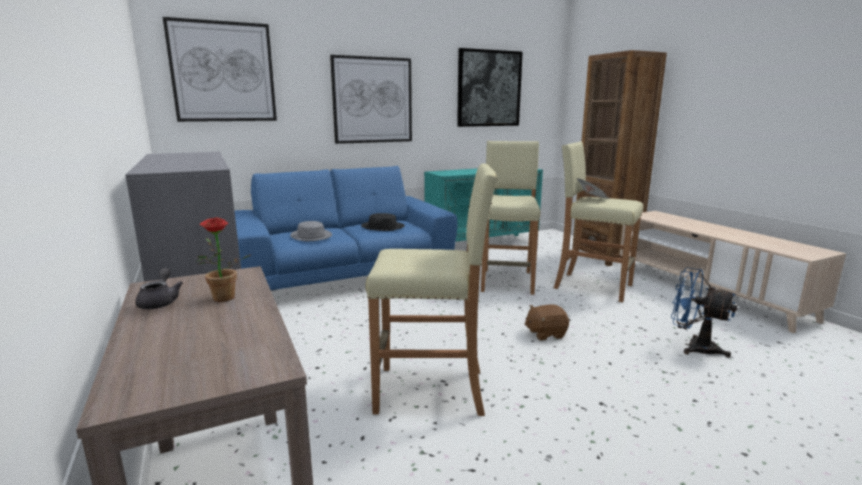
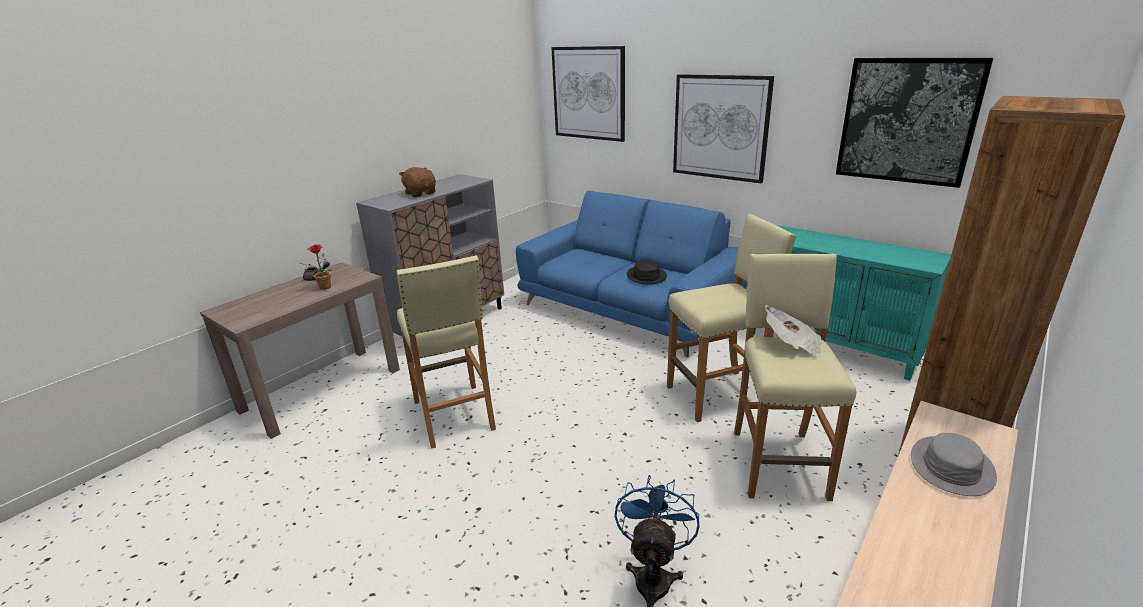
camera: 65 degrees right, 10 degrees up
grey hat [290,221,332,241] -> grey hat moved to [911,433,997,496]
brown plush toy [525,305,569,340] -> brown plush toy moved to [399,167,436,197]

